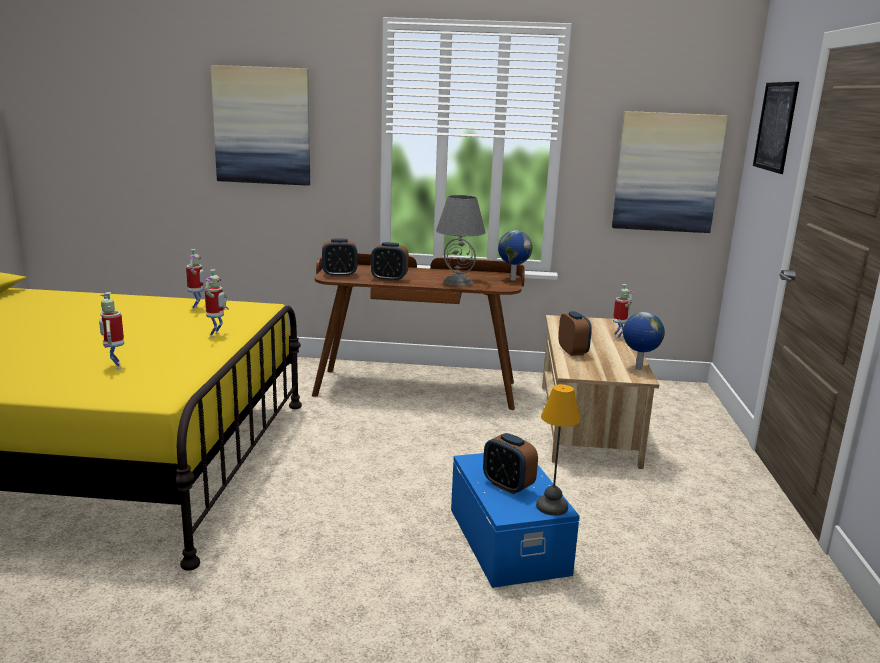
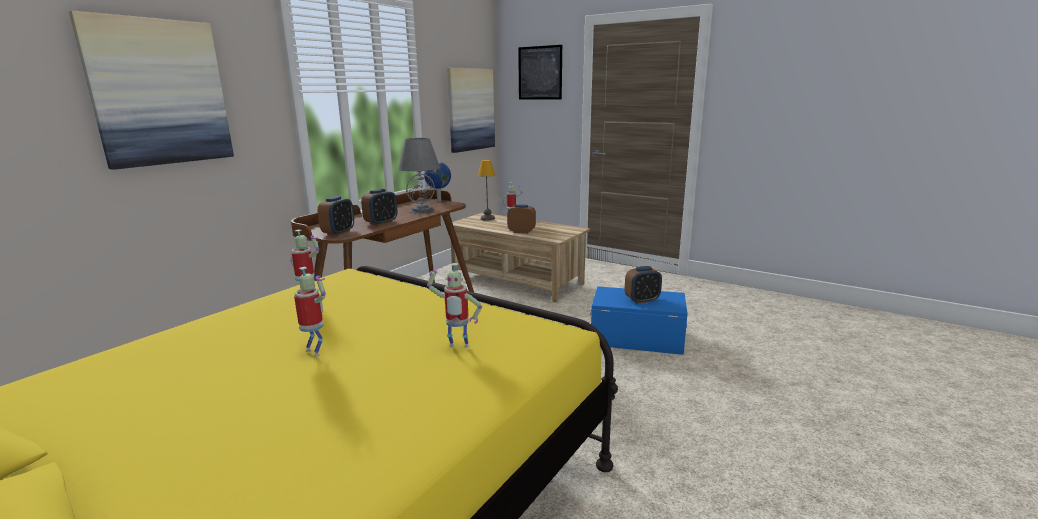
camera: 60 degrees left, 0 degrees up
toy robot [205,269,229,338] -> toy robot moved to [294,267,326,357]
table lamp [536,384,580,516] -> table lamp moved to [478,160,495,221]
globe [623,312,665,370] -> none

